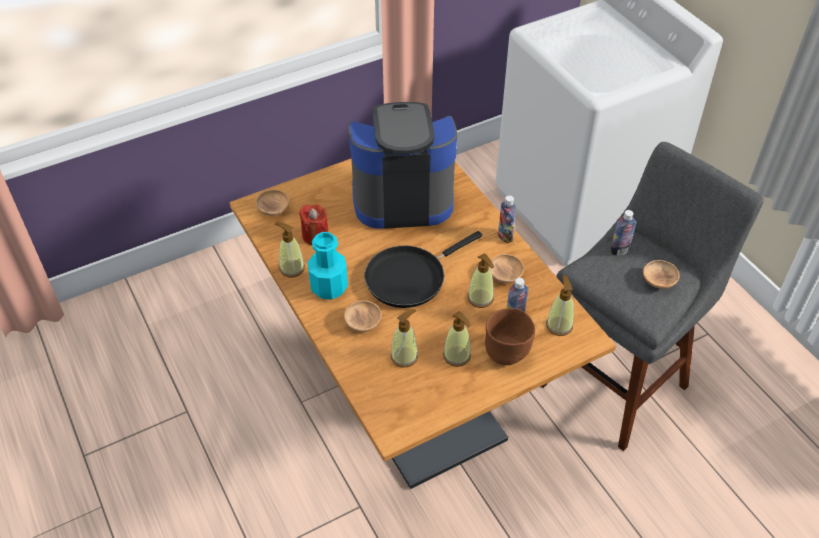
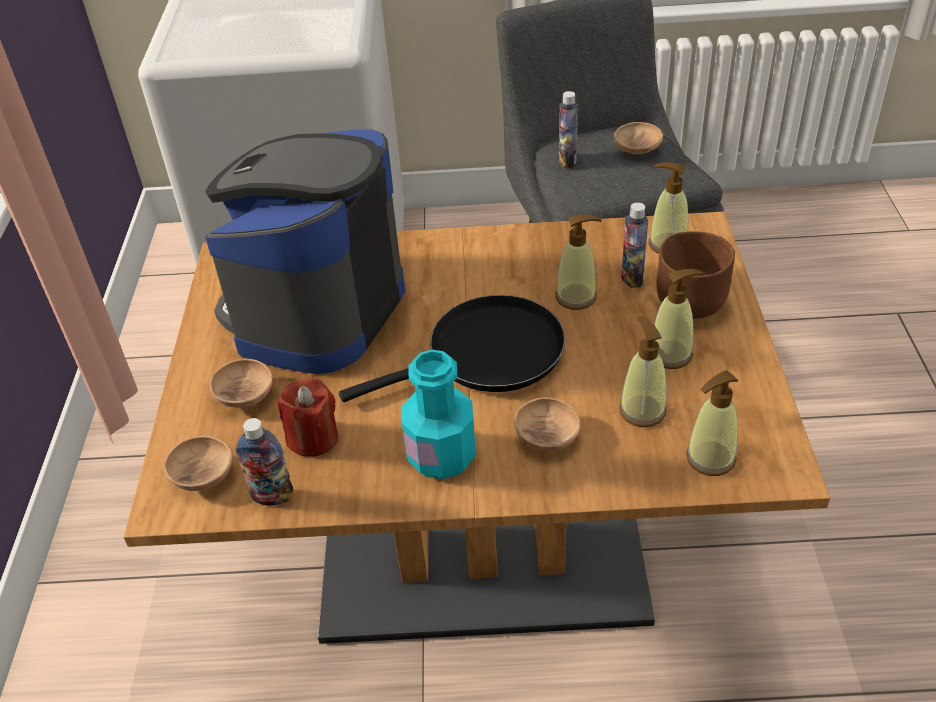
camera: 60 degrees left, 5 degrees down
soap dispenser [275,222,305,277] -> soap dispenser moved to [686,370,738,476]
black frying pan [365,231,482,308] -> black frying pan turned 105 degrees counterclockwise [339,295,565,402]
brown bowl [489,254,524,283] -> brown bowl moved to [210,359,273,408]
bottle [498,195,516,243] -> bottle moved to [236,418,293,506]

